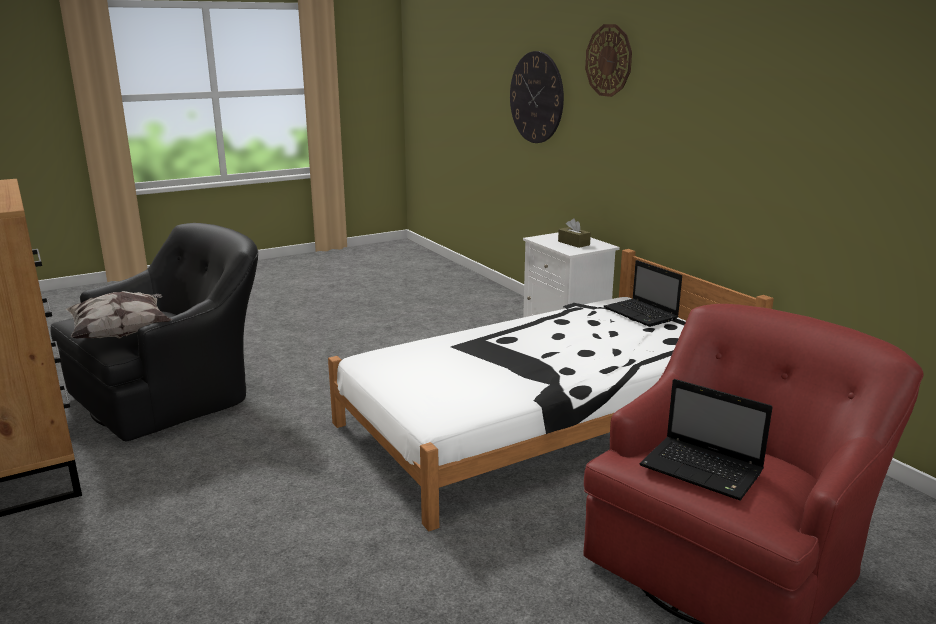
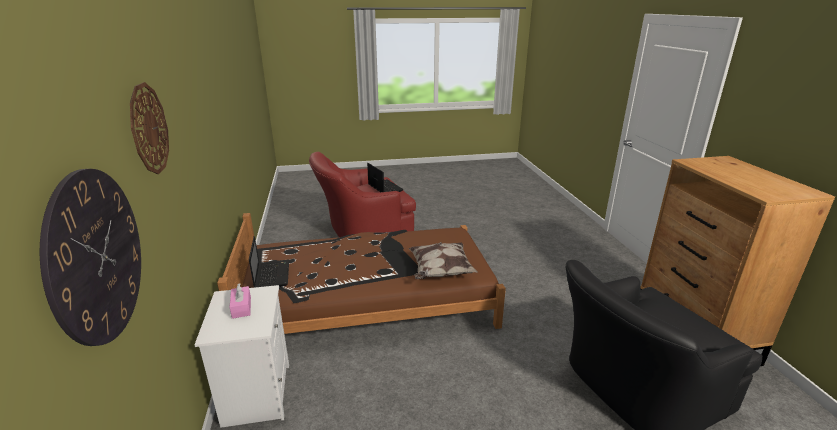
camera: 160 degrees left, 5 degrees up
pillow [66,291,172,339] -> pillow moved to [409,242,478,279]
white bed [328,249,774,531] -> brown bed [217,213,506,334]
brown tissue box [558,218,591,248] -> pink tissue box [229,283,251,319]

